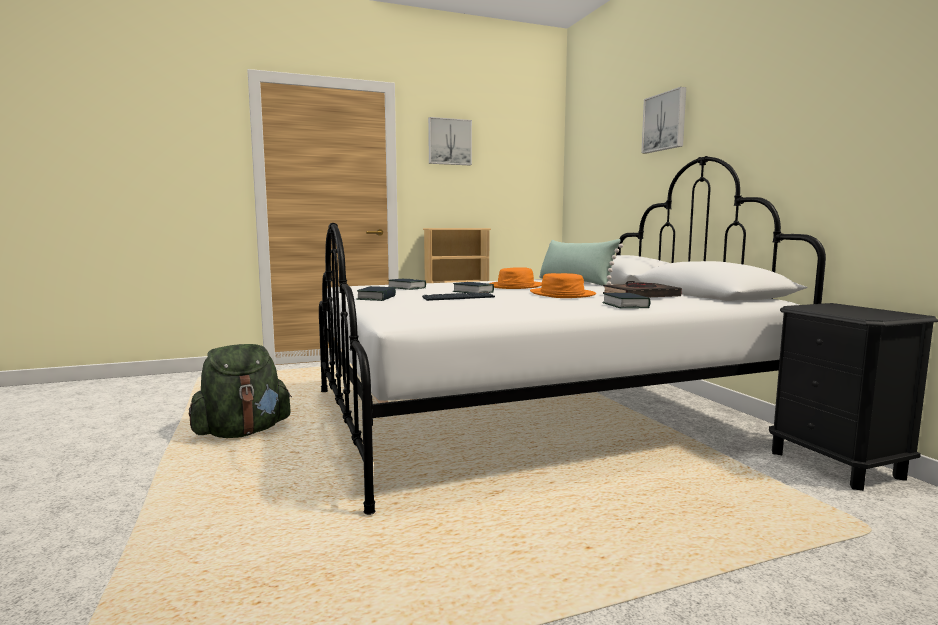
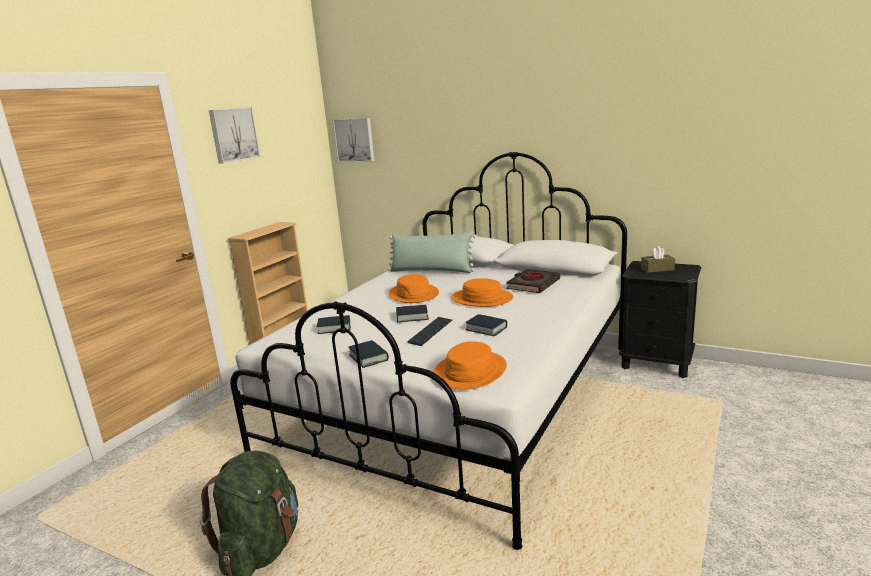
camera: 40 degrees left, 10 degrees up
book [602,293,650,309] -> book moved to [465,314,507,336]
picture [641,87,686,154] -> picture moved to [333,117,375,162]
none -> orange hat [433,341,507,390]
none -> brown tissue box [641,246,675,273]

